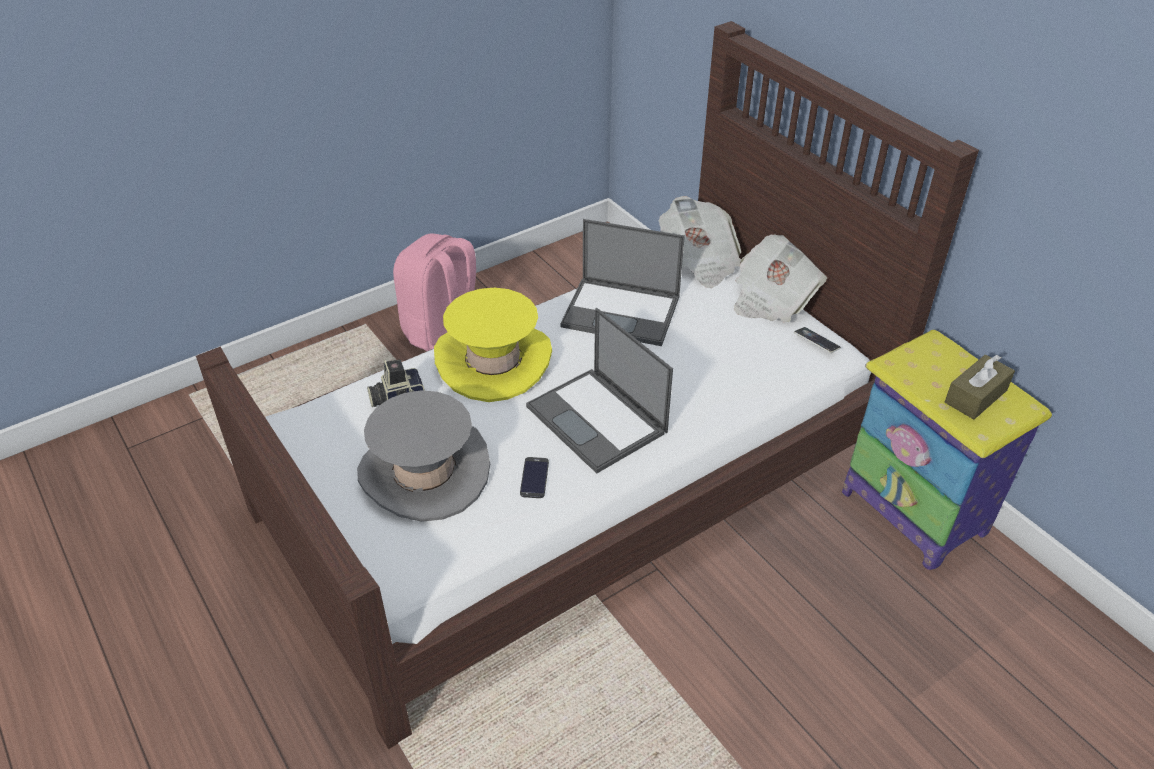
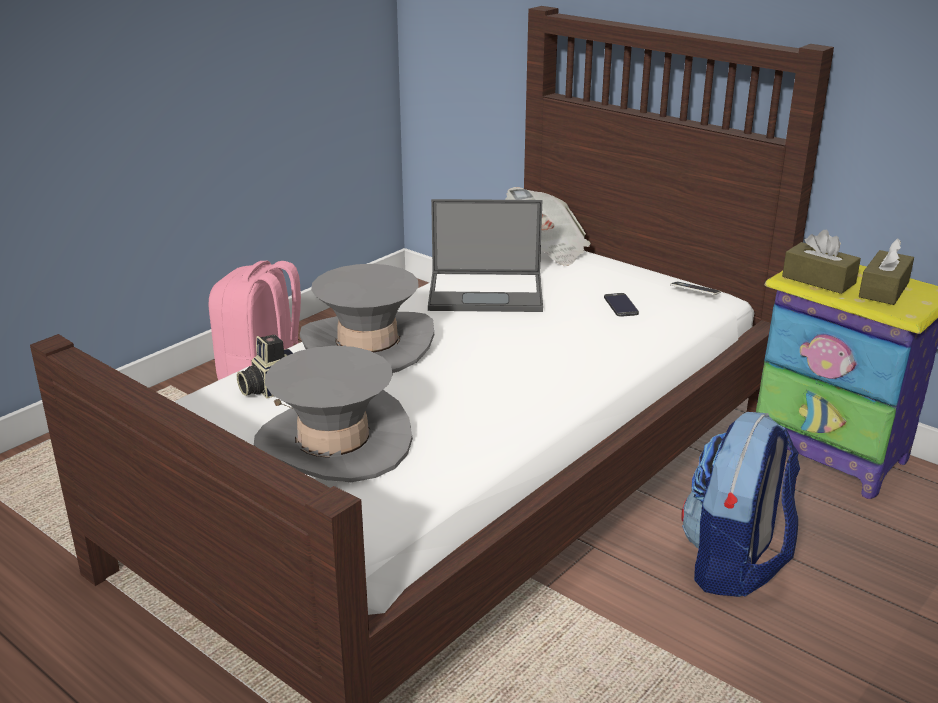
camera: 15 degrees left, 15 degrees down
yellow hat [434,288,552,402] -> grey hat [300,264,434,373]
phone [520,457,549,498] -> phone moved to [604,293,639,317]
laptop [526,308,673,474] -> none
newspaper [734,235,827,323] -> none
none -> backpack [681,412,800,597]
none -> brown tissue box [782,230,861,294]

